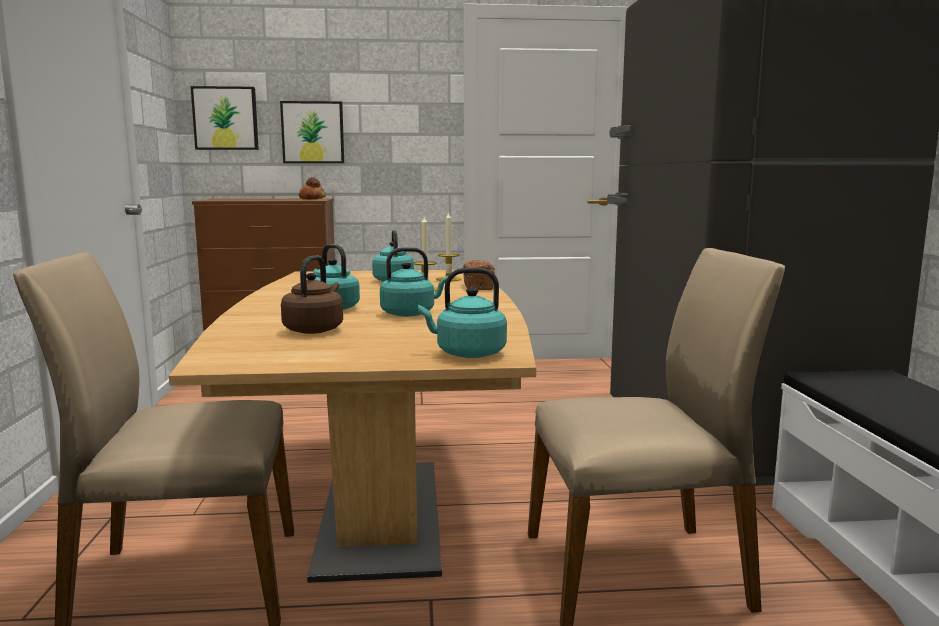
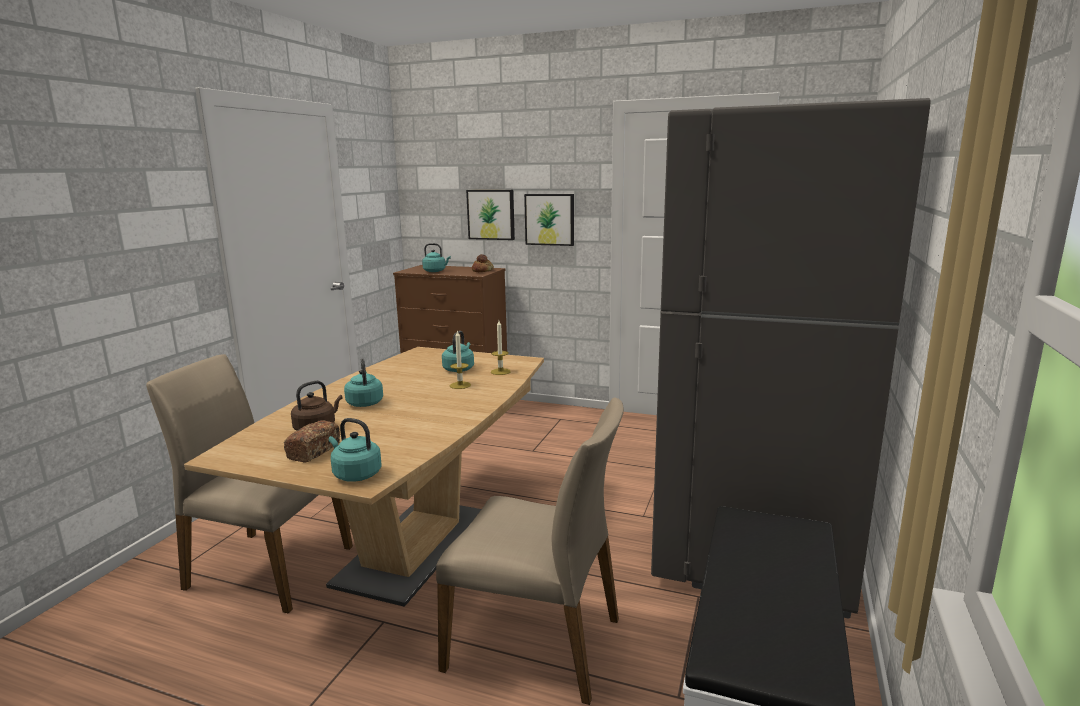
camera: 25 degrees right, 5 degrees up
picture [191,86,259,150] -> picture moved to [524,194,574,246]
turquoise kettle [380,247,448,317] -> turquoise kettle moved to [422,243,451,272]
bread [463,260,495,290] -> bread moved to [284,420,340,463]

